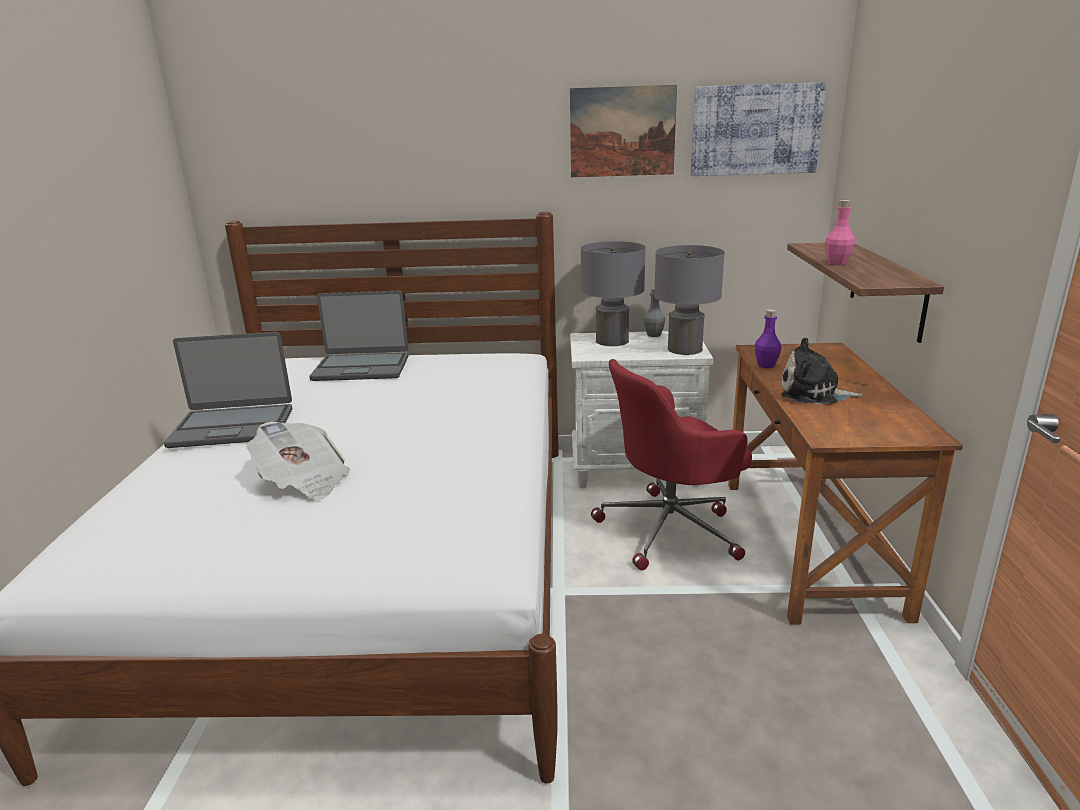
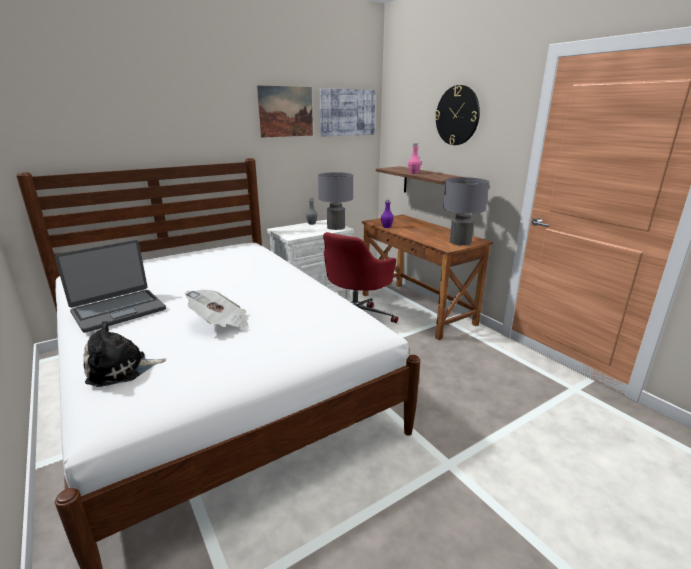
camera: 35 degrees left, 0 degrees up
laptop [309,291,409,381] -> none
grey table lamp [581,241,646,346] -> grey table lamp moved to [443,177,489,246]
plush toy [781,338,863,405] -> plush toy moved to [84,321,167,387]
none -> wall clock [435,85,480,145]

